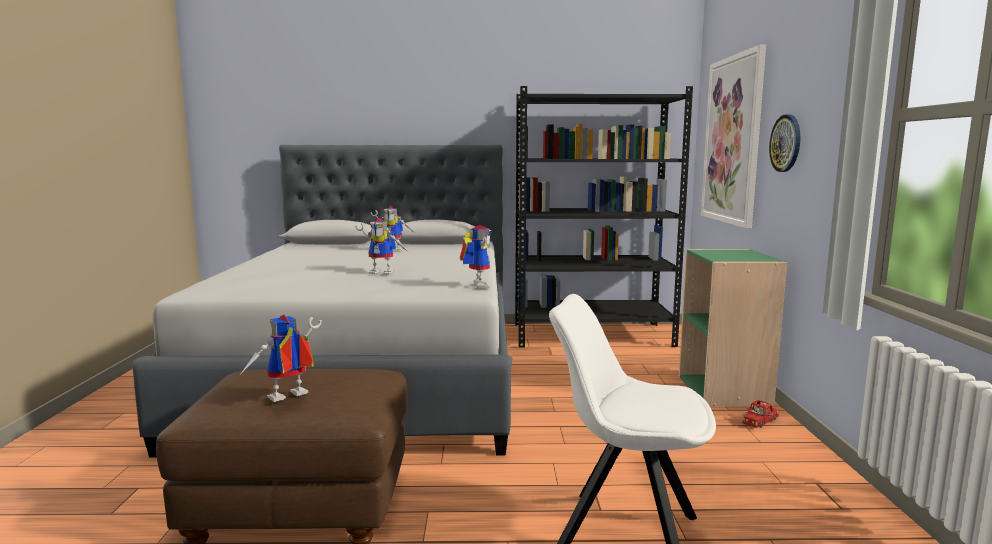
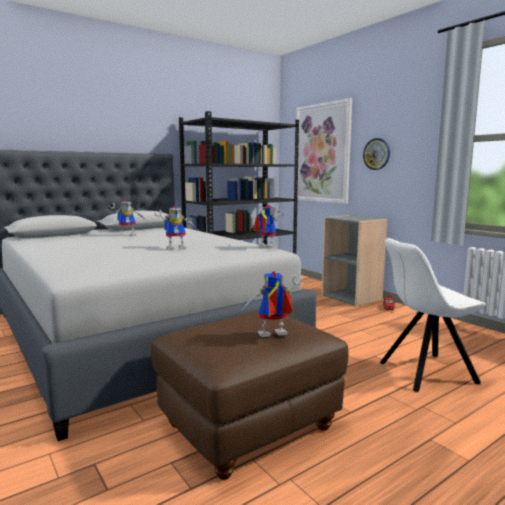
camera: 35 degrees left, 0 degrees up
toy robot [241,315,322,402] -> toy robot turned 60 degrees clockwise [239,271,302,337]
green bookcase [679,249,787,406] -> grey bookcase [321,215,387,306]

